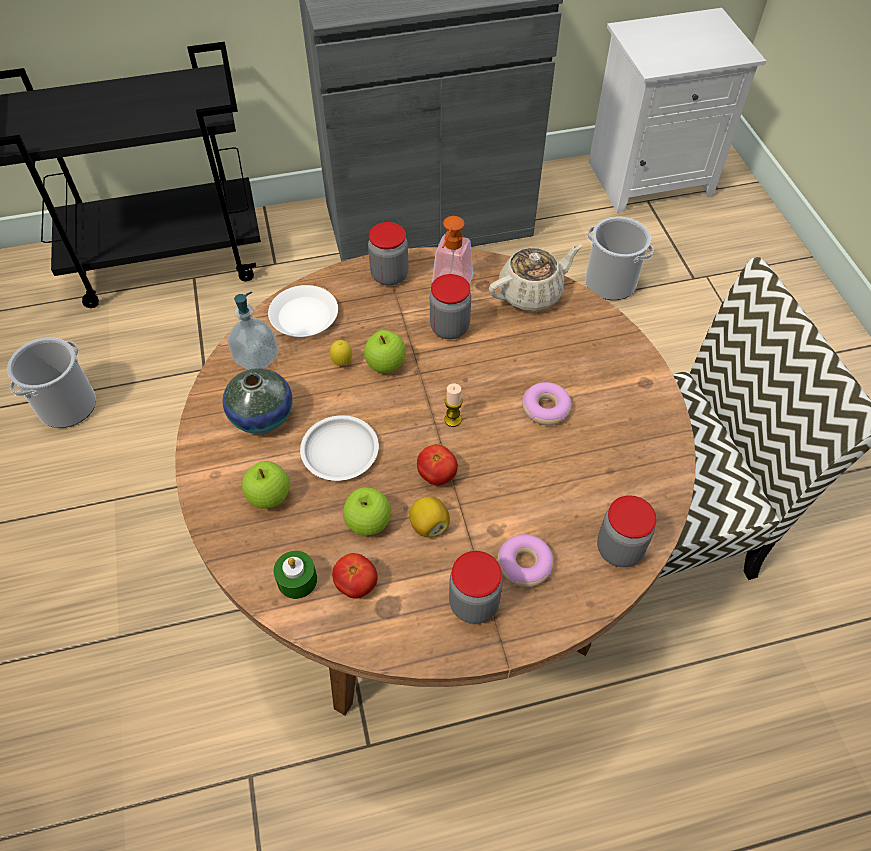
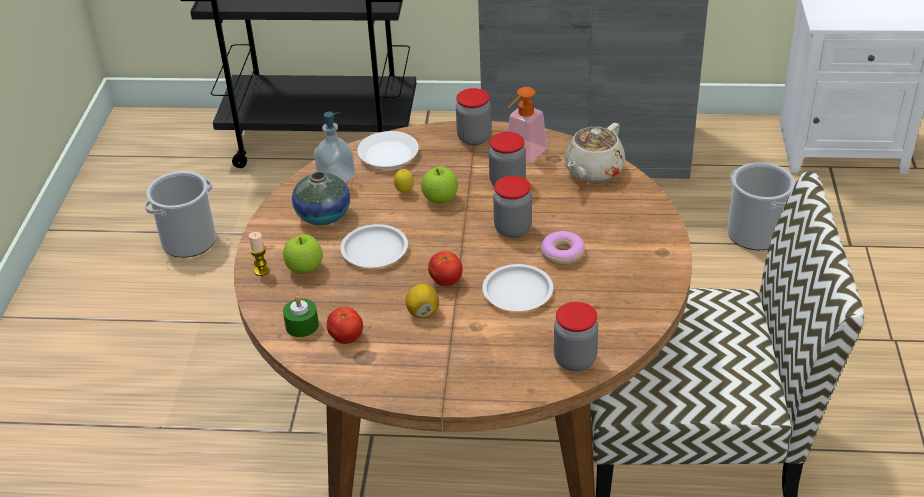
camera: 20 degrees right, 15 degrees down
apple [343,487,391,536] -> none
candle [444,384,463,427] -> candle moved to [249,232,270,276]
jar [449,551,503,624] -> jar moved to [493,176,532,238]
beige teapot [489,244,582,311] -> beige teapot turned 135 degrees clockwise [564,123,626,182]
donut [497,534,554,587] -> none
none -> white plate [482,264,553,311]

